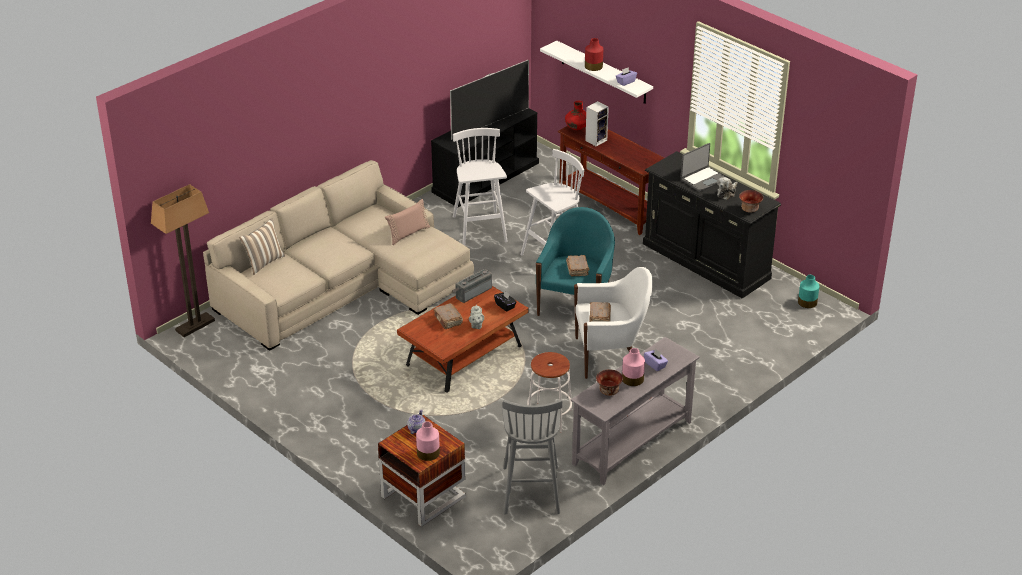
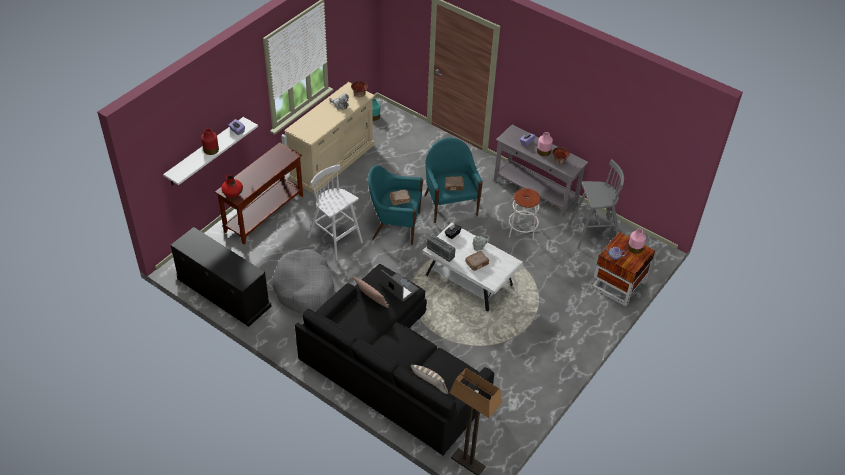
camera: 100 degrees left, 10 degrees up
beige sofa [203,160,474,351] -> black sofa [295,264,494,455]
brown coffee table [397,286,529,393] -> white coffee table [422,222,523,311]
television [450,60,529,140] -> none
white stool [453,128,508,246] -> grey dog bed [272,249,335,313]
white armchair [574,267,653,379] -> turquoise armchair [424,137,483,223]
speaker [585,101,609,147] -> none
black cabinet [643,151,781,298] -> beige cabinet [284,82,375,194]
laptop [681,143,725,192] -> laptop moved to [381,270,419,302]

